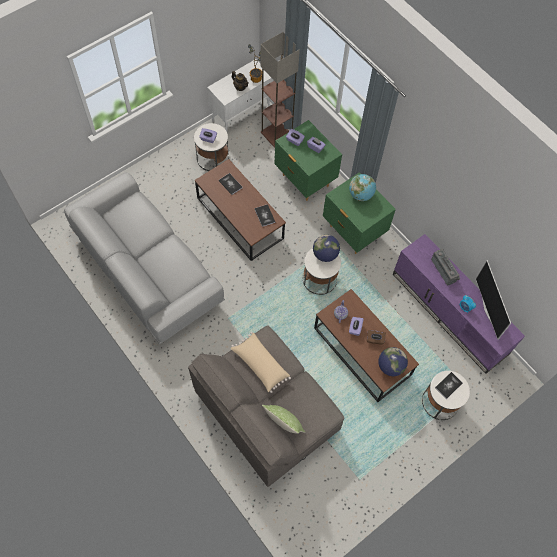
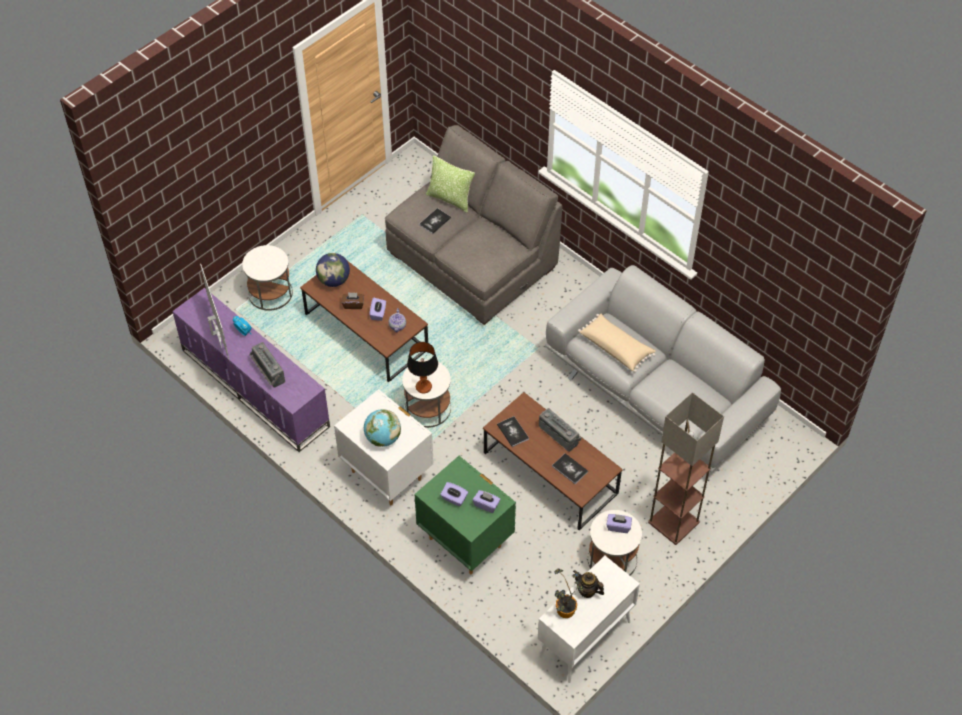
camera: 175 degrees right, 10 degrees down
beige pillow [231,332,291,393] -> beige pillow moved to [578,314,656,372]
floor lamp [261,32,300,148] -> floor lamp moved to [648,392,724,545]
globe [313,235,340,262] -> table lamp [407,342,438,393]
green nightstand [323,172,396,254] -> white nightstand [334,389,434,506]
book [435,372,463,399] -> book moved to [419,208,451,234]
none -> radio [539,408,582,452]

